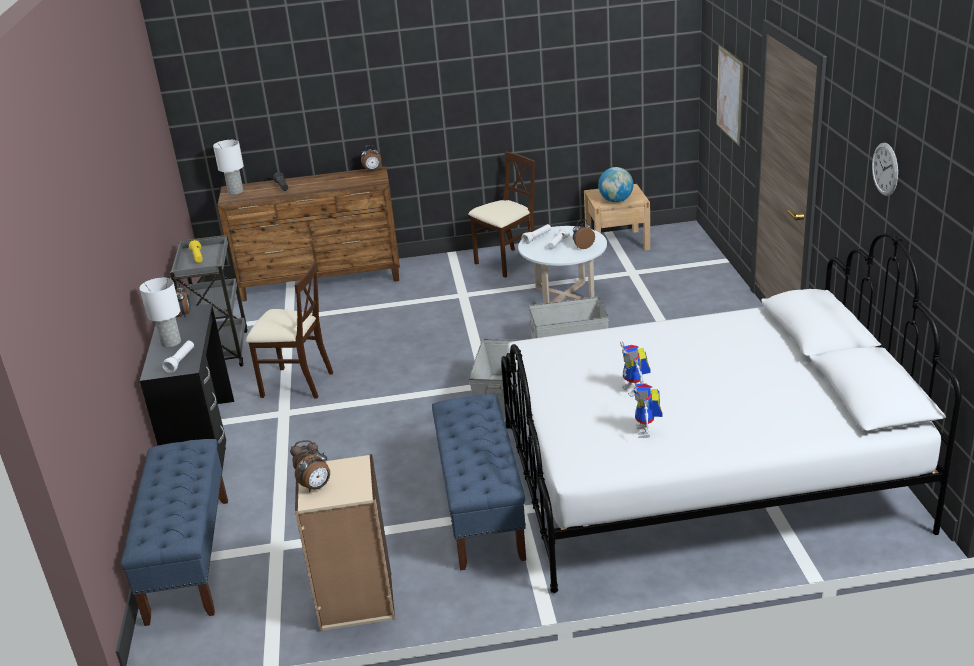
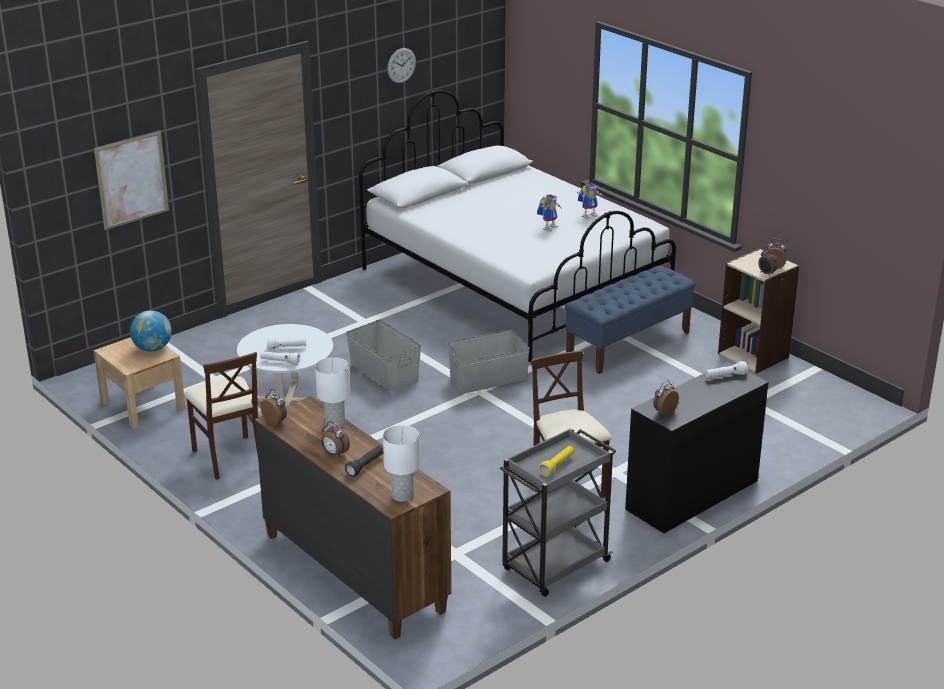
camera: 125 degrees left, 0 degrees up
blue bench [121,439,228,626] -> none
white table lamp [140,278,181,348] -> white table lamp moved to [315,357,350,428]
beige chair [468,151,535,278] -> beige chair turned 135 degrees counterclockwise [184,352,258,480]
alarm clock [573,219,595,249] -> alarm clock moved to [321,421,350,457]

